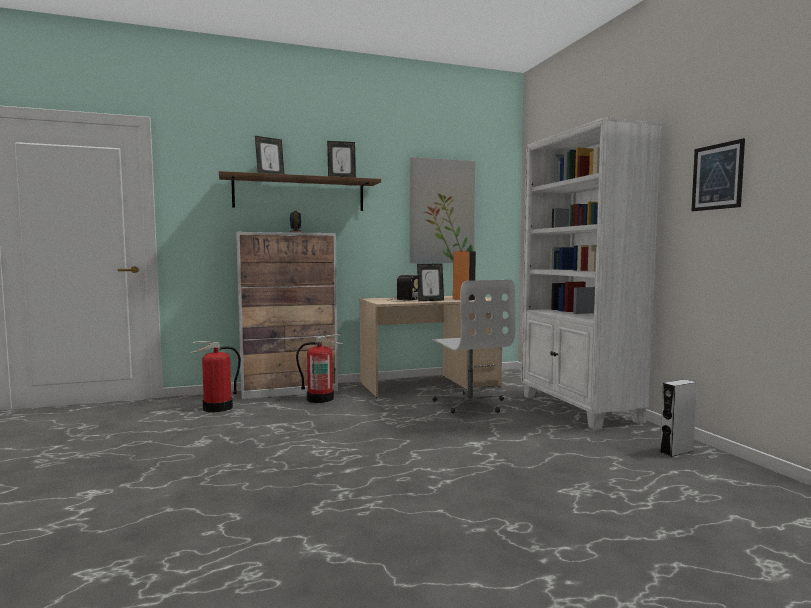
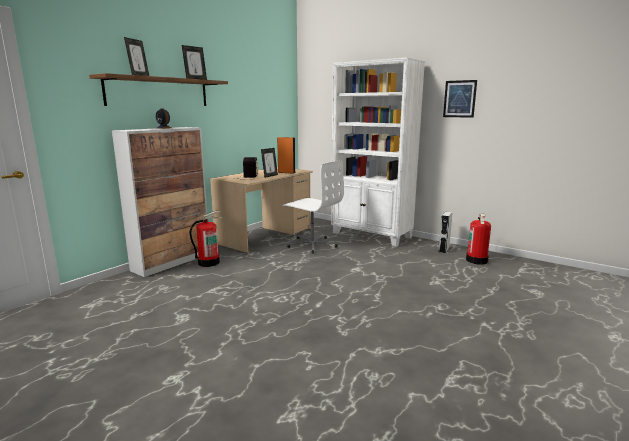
camera: 35 degrees left, 10 degrees up
fire extinguisher [189,341,241,412] -> fire extinguisher moved to [466,214,491,265]
picture [410,157,475,263] -> none

